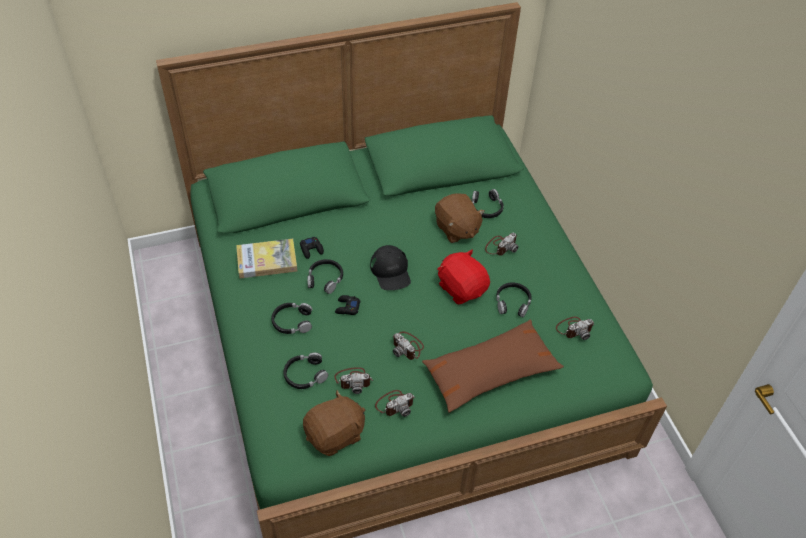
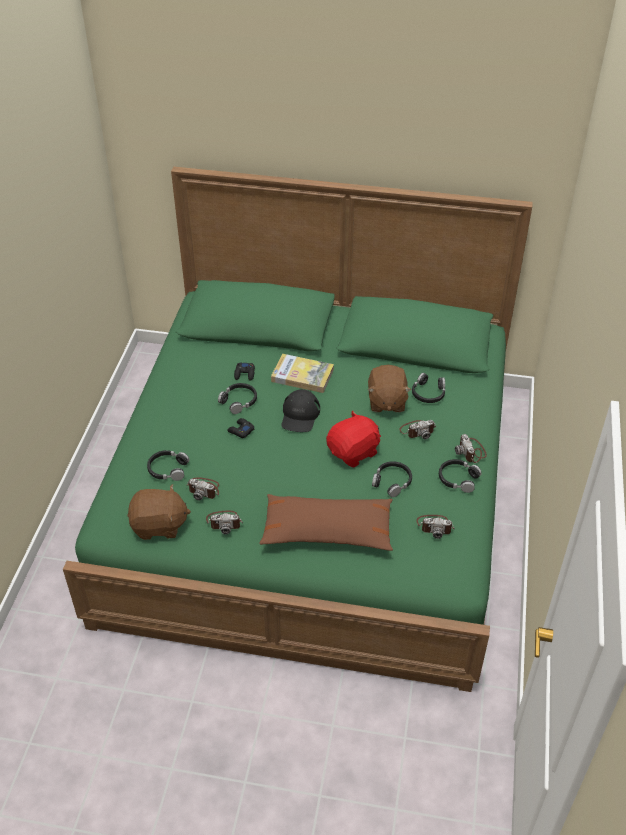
camera: 30 degrees right, 5 degrees down
book [236,239,297,279] -> book moved to [271,354,334,393]
black headphones [271,303,312,334] -> black headphones moved to [439,459,482,493]
camera [393,331,424,360] -> camera moved to [455,434,487,463]
red plush toy [438,250,490,304] -> red plush toy turned 60 degrees clockwise [326,410,381,467]

